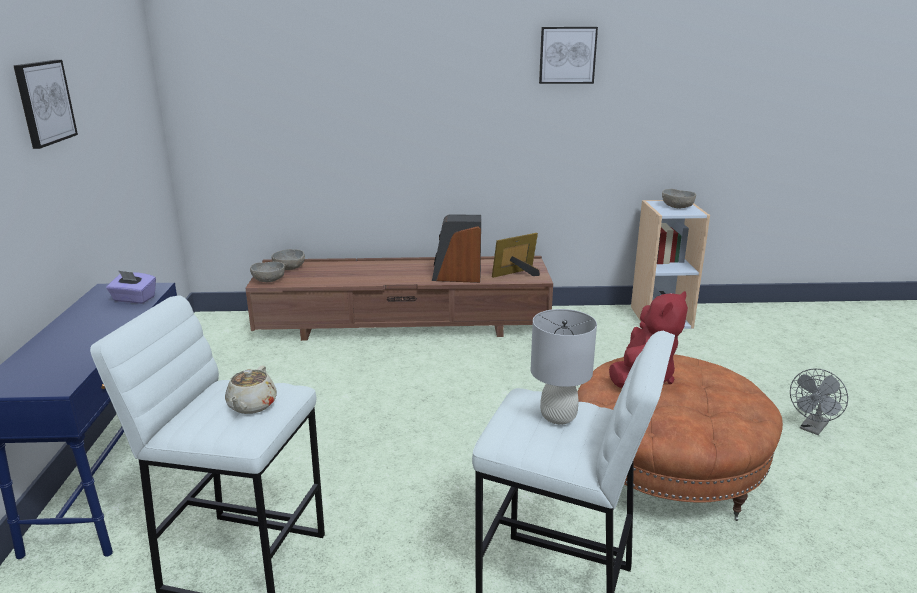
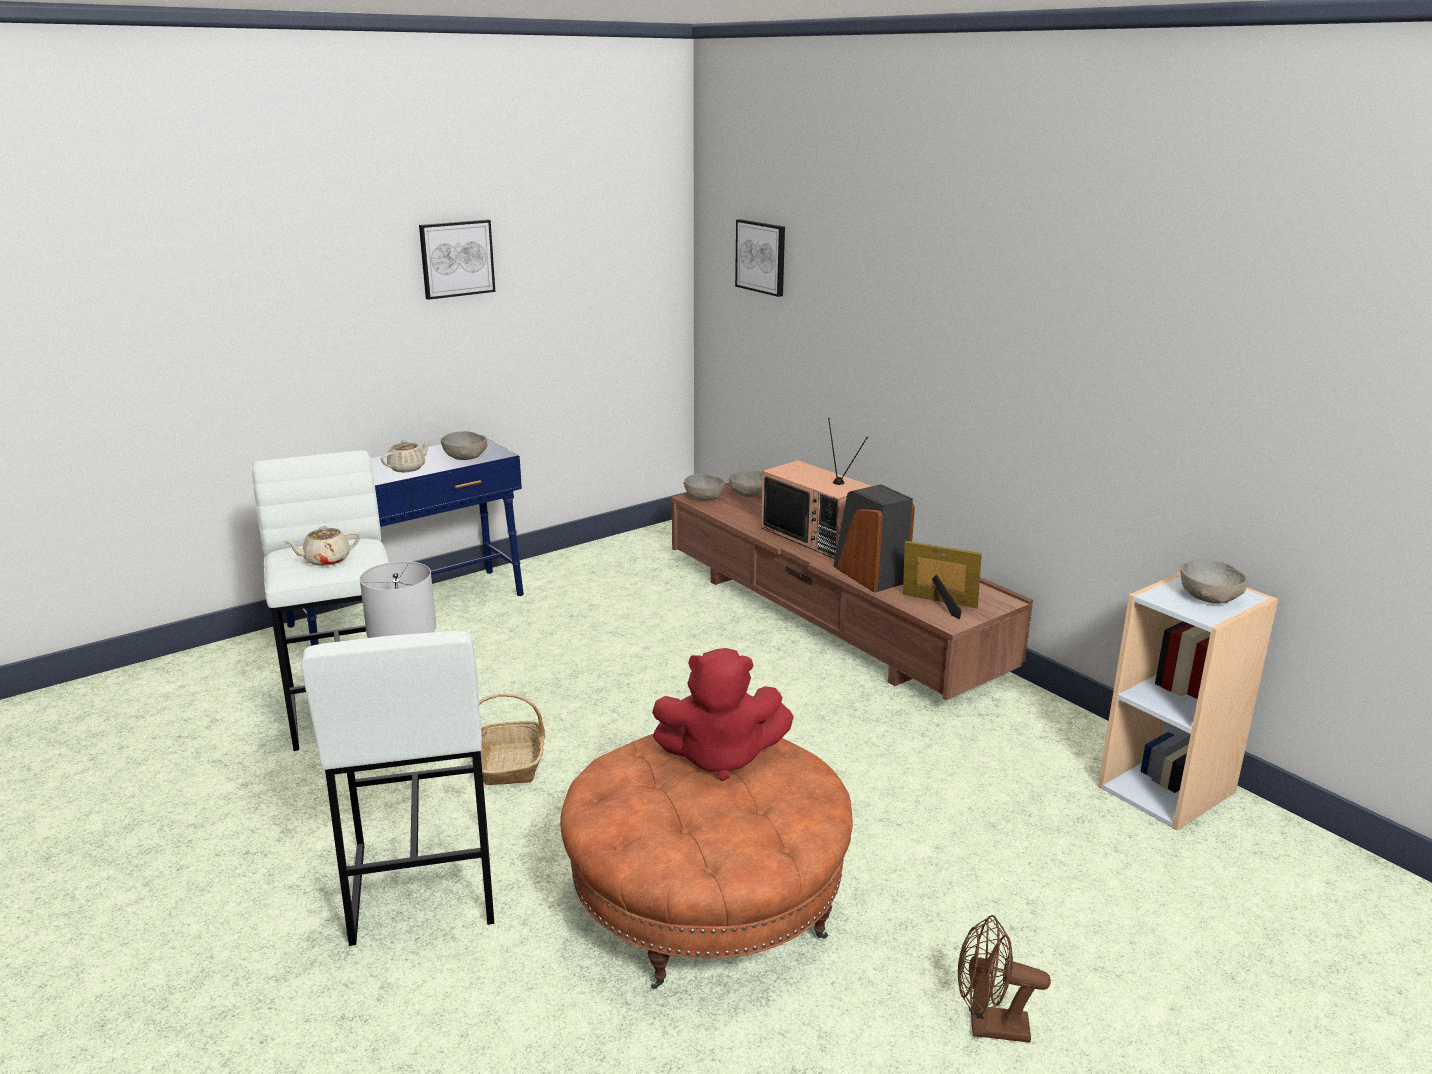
camera: 55 degrees right, 0 degrees up
purple tissue box [106,270,156,304] -> grey bowl [441,431,488,460]
picture [539,27,598,84] -> picture moved to [735,219,785,297]
grey fan [790,368,848,435] -> brown fan [958,915,1051,1043]
none -> beige teapot [381,439,431,472]
none -> basket [471,693,545,785]
none -> television [761,418,871,559]

